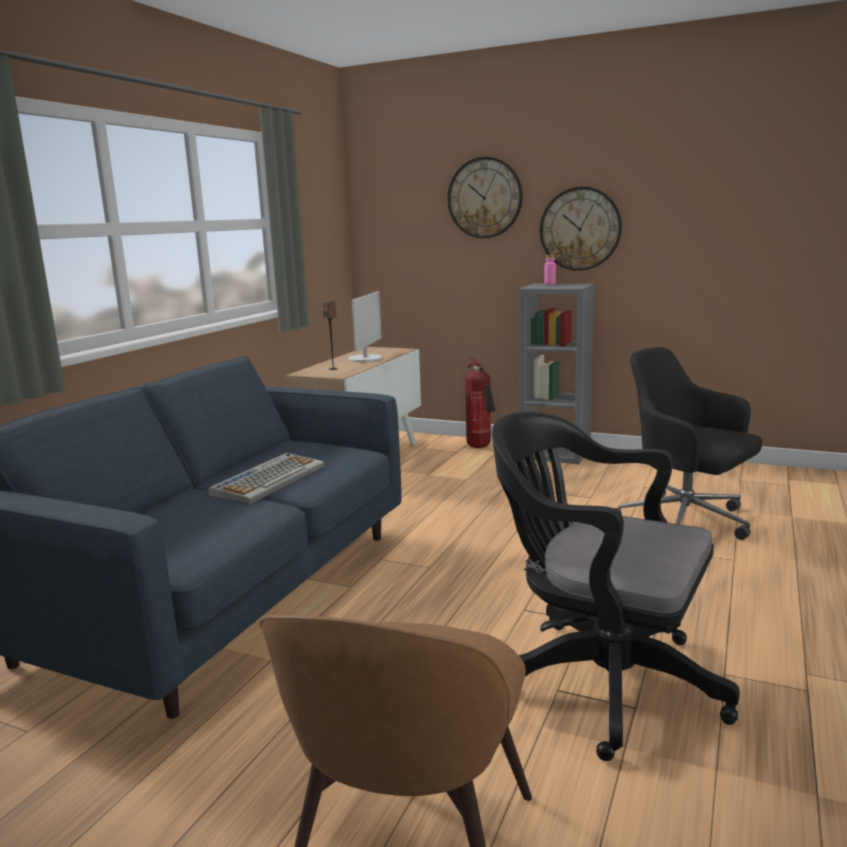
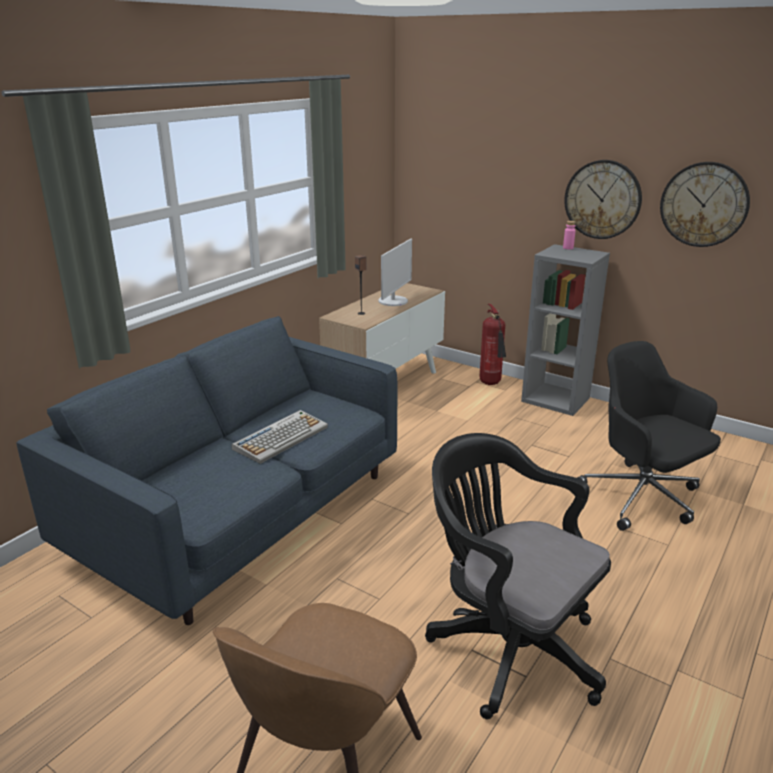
camera: 10 degrees right, 10 degrees up
wall clock [448,157,523,238] -> wall clock moved to [660,162,750,247]

